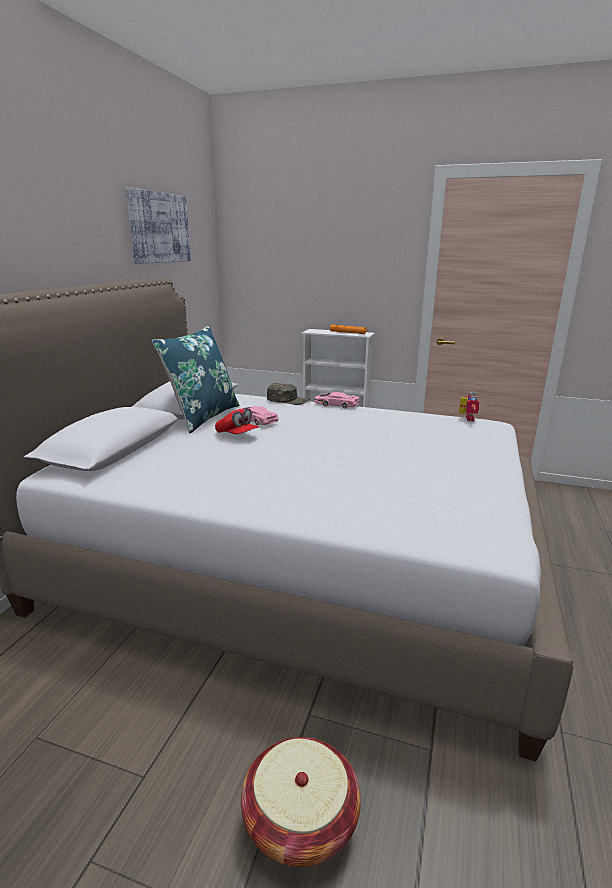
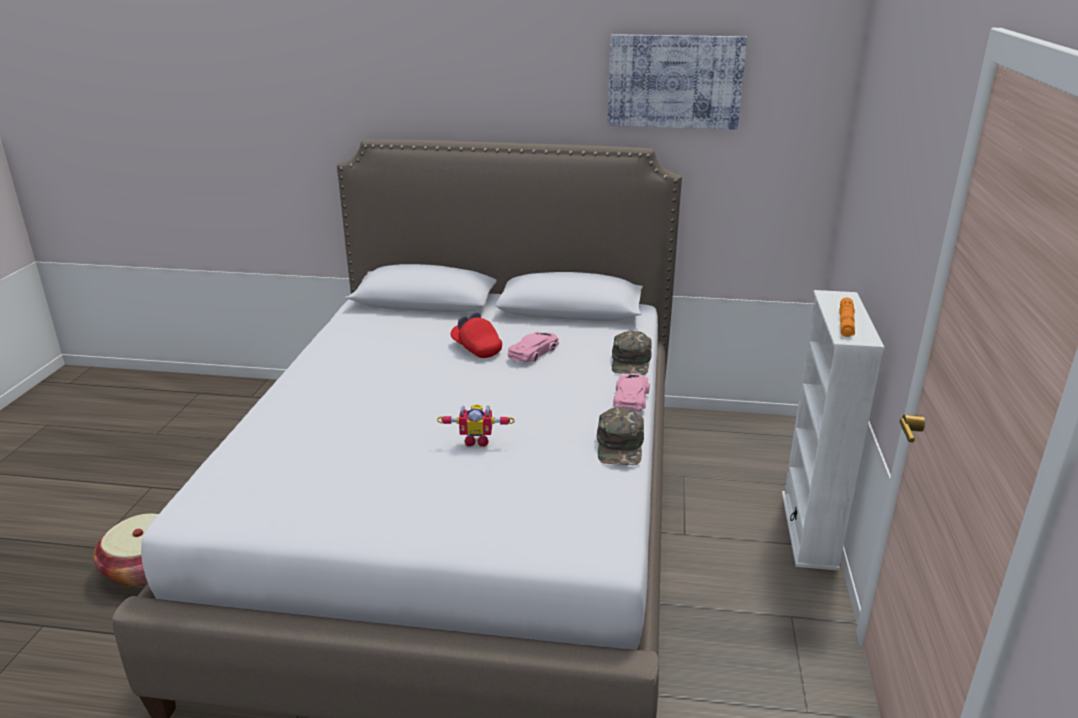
camera: 80 degrees right, 5 degrees up
blue pillow [152,325,240,433] -> none
red cap [215,408,259,434] -> red cap turned 105 degrees clockwise [451,312,502,358]
toy robot [459,391,479,421] -> toy robot moved to [437,404,515,447]
none -> green cap [597,407,644,465]

